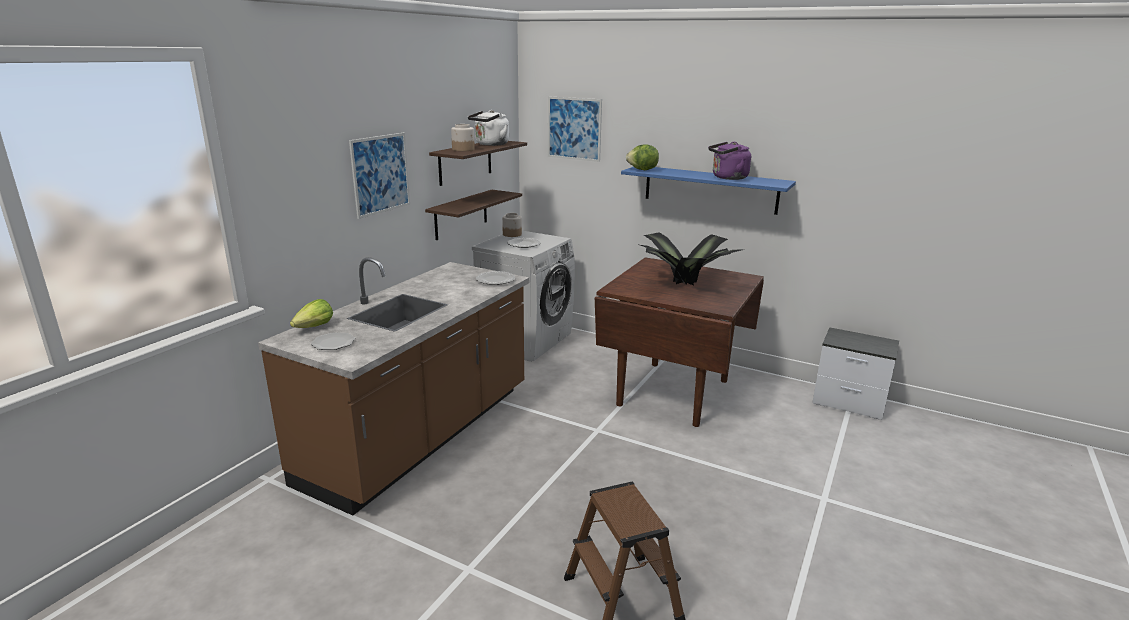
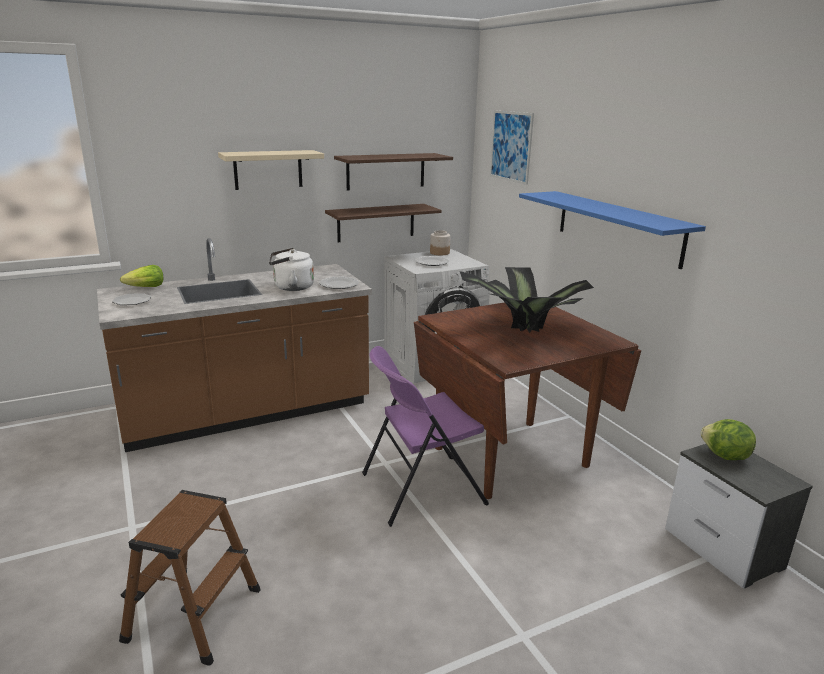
camera: 35 degrees right, 0 degrees up
picture [349,133,410,219] -> beige shelf [218,150,324,190]
jar [451,124,475,151] -> none
white kettle [468,110,509,146] -> white kettle moved to [269,248,314,291]
lettuce [626,144,659,170] -> lettuce moved to [700,419,756,460]
purple kettle [708,142,751,180] -> none
none -> purple chair [362,346,489,527]

